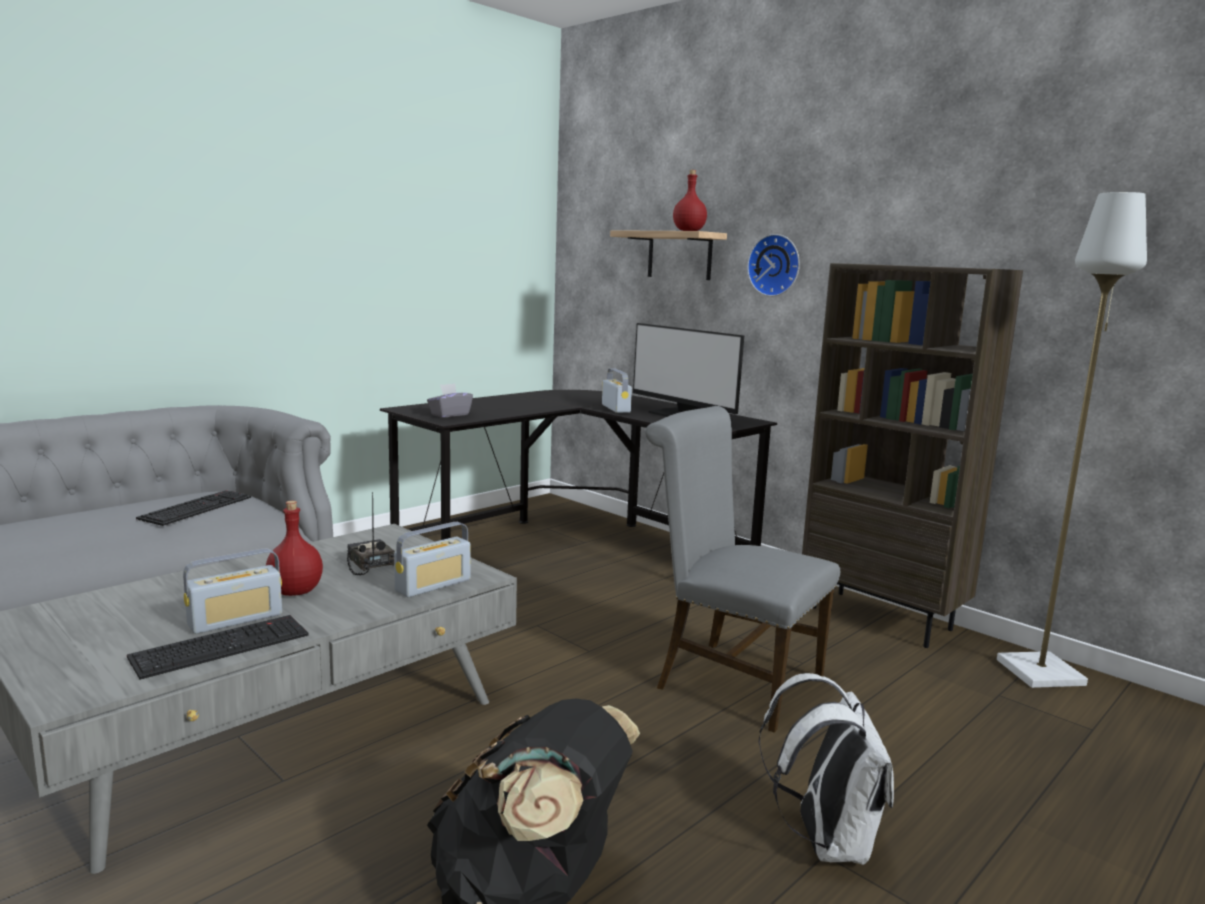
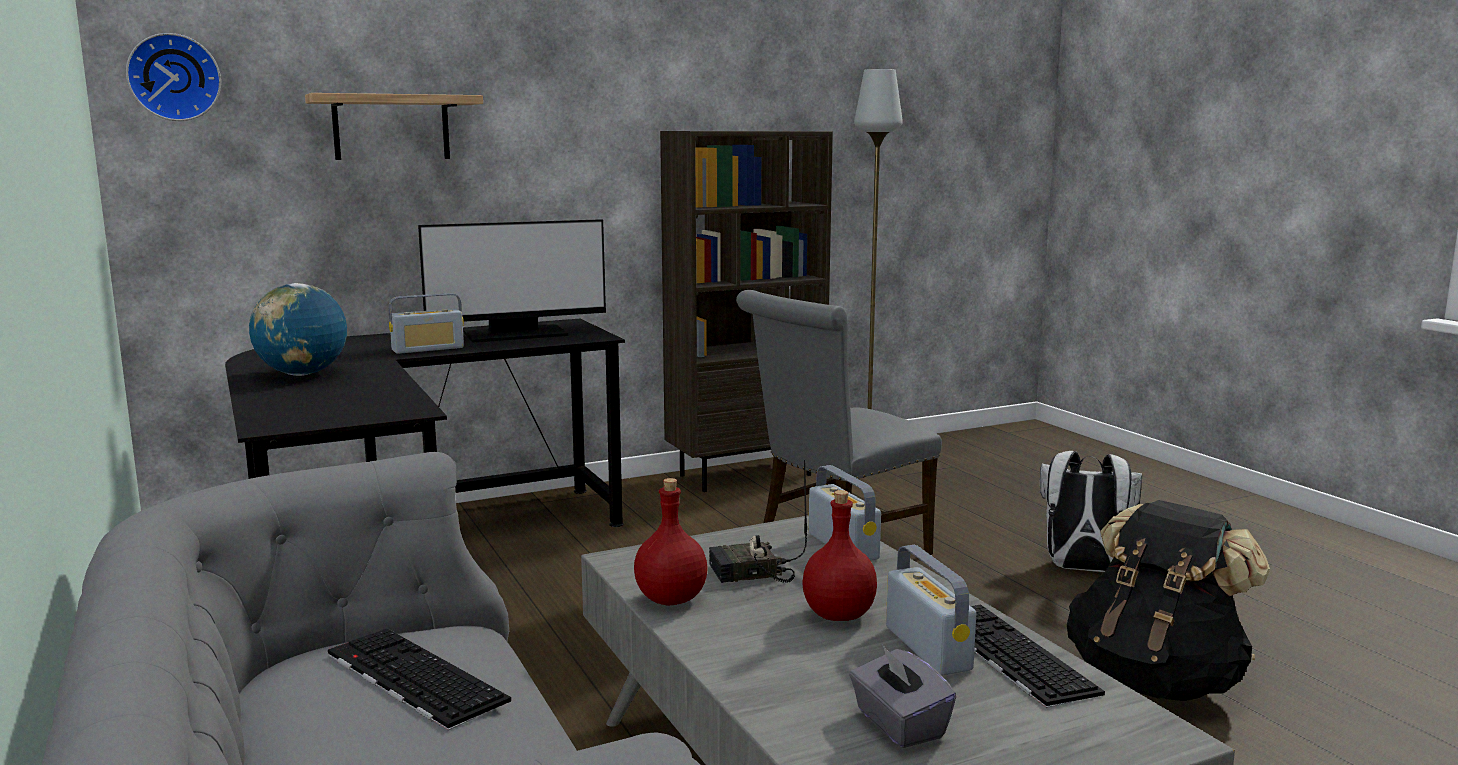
camera: 70 degrees left, 0 degrees up
grey tissue box [427,383,473,418] -> grey tissue box moved to [849,646,956,748]
radio [602,368,632,413] -> radio turned 150 degrees clockwise [389,293,464,354]
red bottle [673,170,707,231] -> red bottle moved to [634,478,708,606]
wall clock [747,234,800,297] -> wall clock moved to [126,33,221,121]
none -> globe [249,283,347,376]

